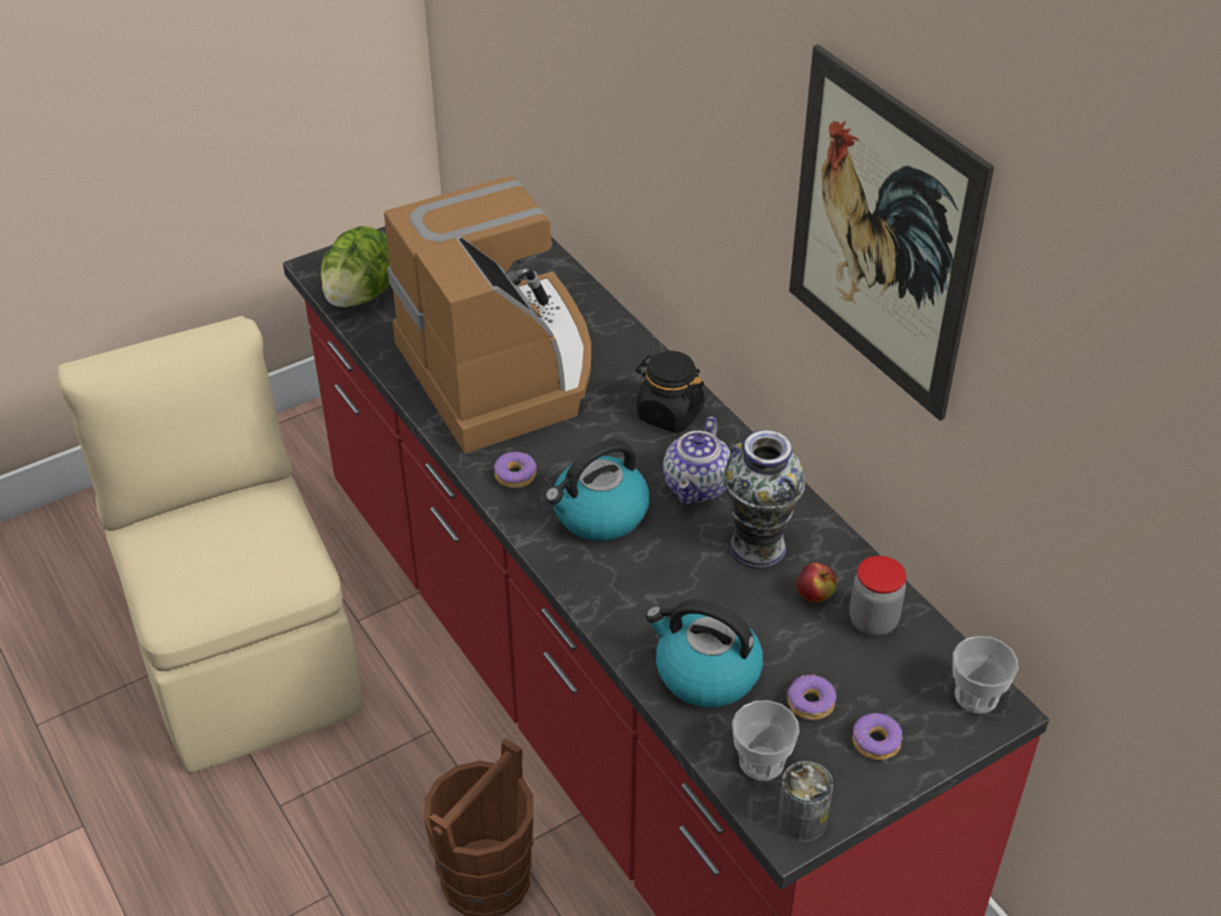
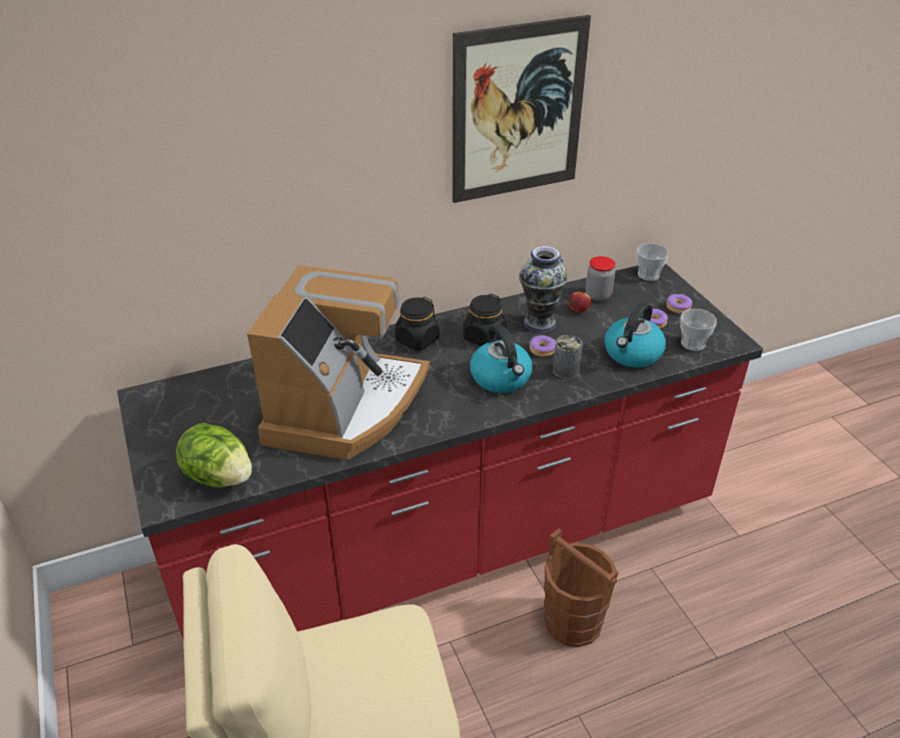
camera: 80 degrees left, 5 degrees down
coffee machine [384,176,591,454] -> coffee machine turned 120 degrees clockwise [247,266,429,460]
donut [494,452,537,488] -> donut moved to [530,335,555,357]
teapot [663,416,730,504] -> black jar [463,294,507,346]
can [778,761,833,842] -> can moved to [553,335,583,379]

